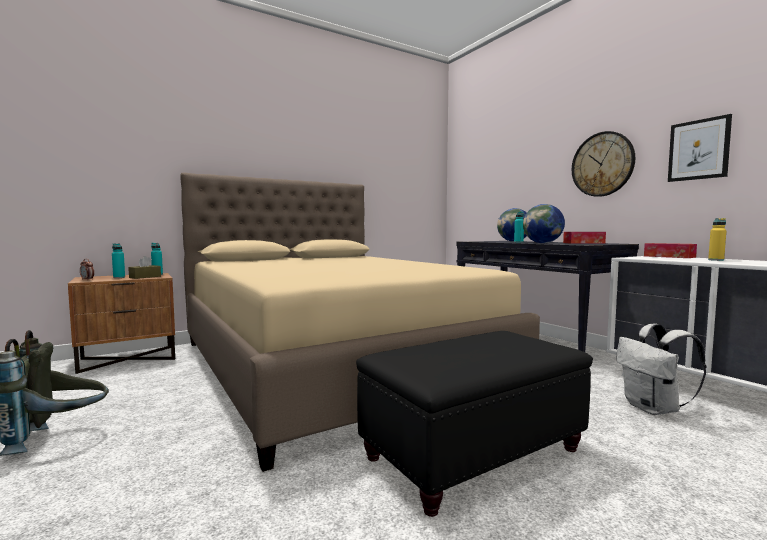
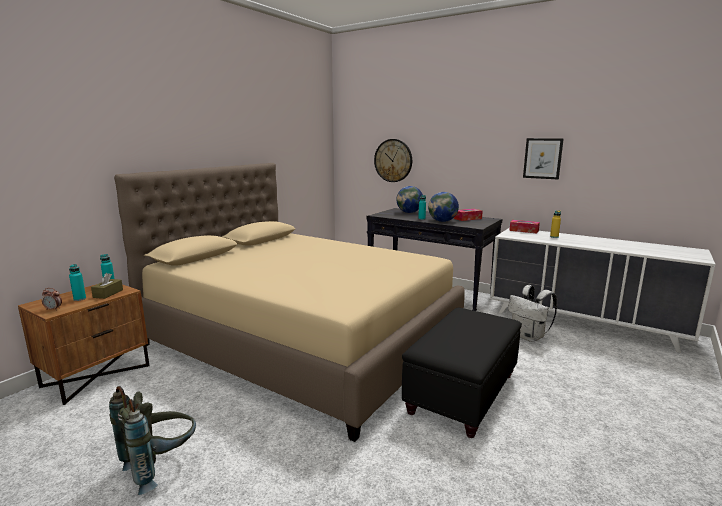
camera: 25 degrees left, 10 degrees up
wall clock [572,131,635,197] -> wall clock moved to [374,139,412,182]

